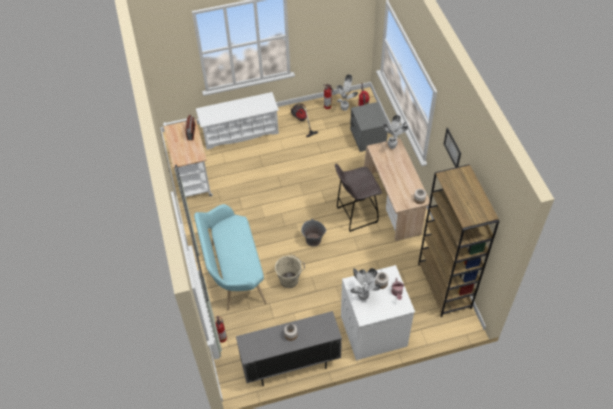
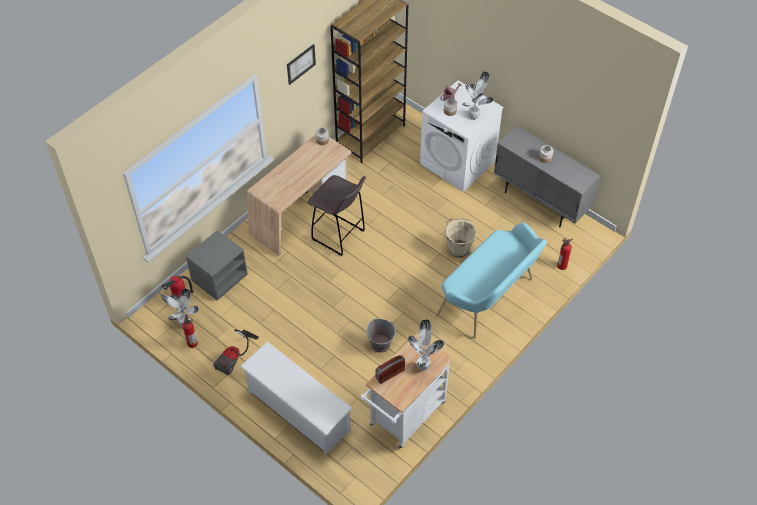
camera: 125 degrees left, 0 degrees up
grey bucket [301,219,326,247] -> grey bucket moved to [367,319,396,353]
potted plant [383,115,408,149] -> potted plant moved to [408,319,444,371]

